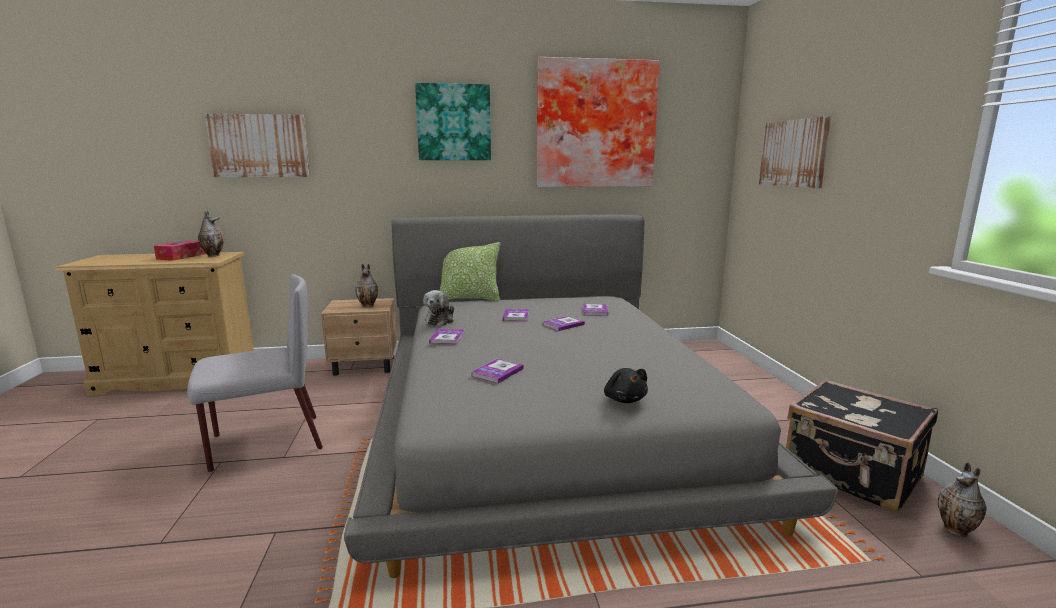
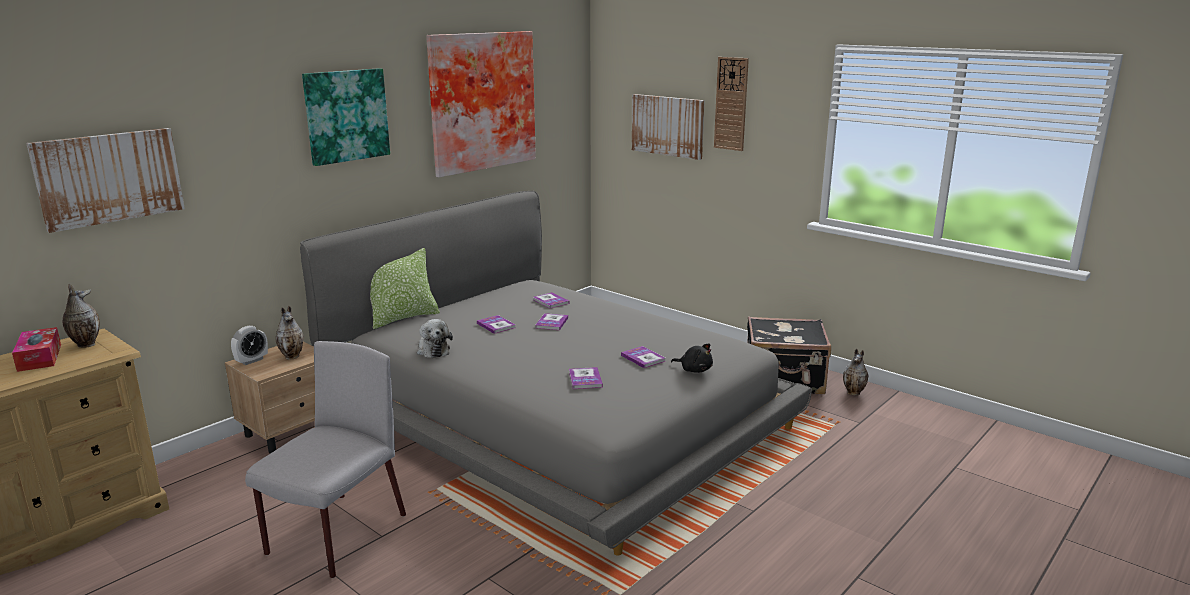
camera: 40 degrees left, 5 degrees up
book [429,328,464,344] -> book moved to [621,346,666,368]
none -> alarm clock [231,326,268,365]
none -> wall clock [714,57,749,151]

